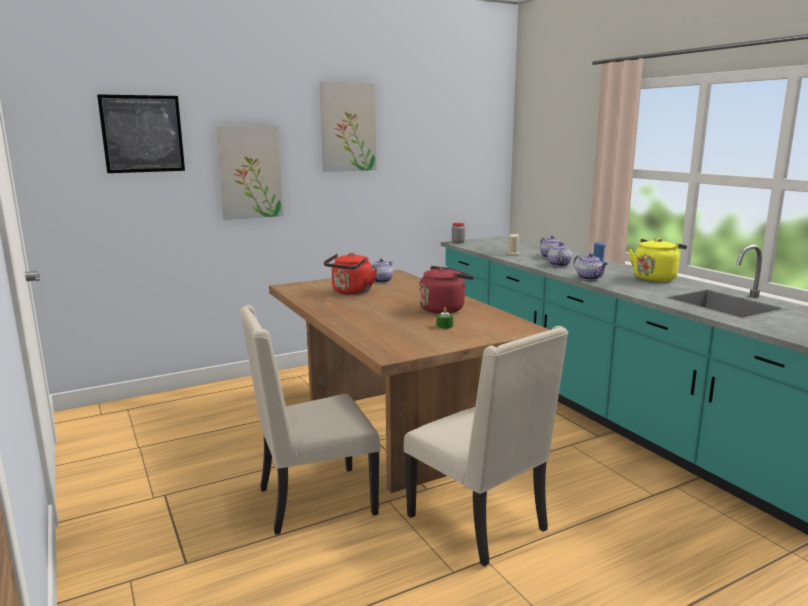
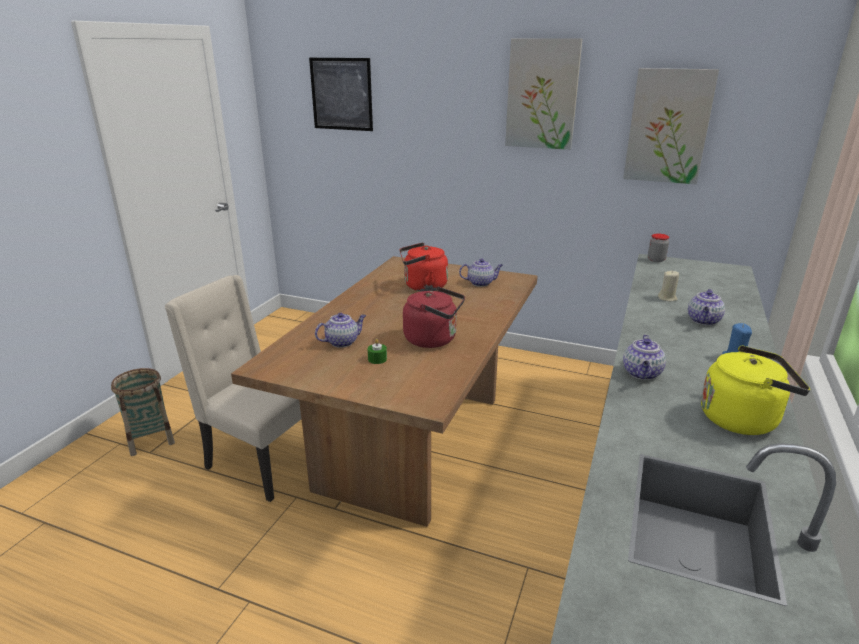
camera: 50 degrees right, 10 degrees up
picture [215,125,283,220] -> picture moved to [623,68,719,184]
beige chair [404,326,568,567] -> none
teapot [548,242,572,267] -> teapot moved to [315,313,366,348]
none -> basket [111,368,175,456]

